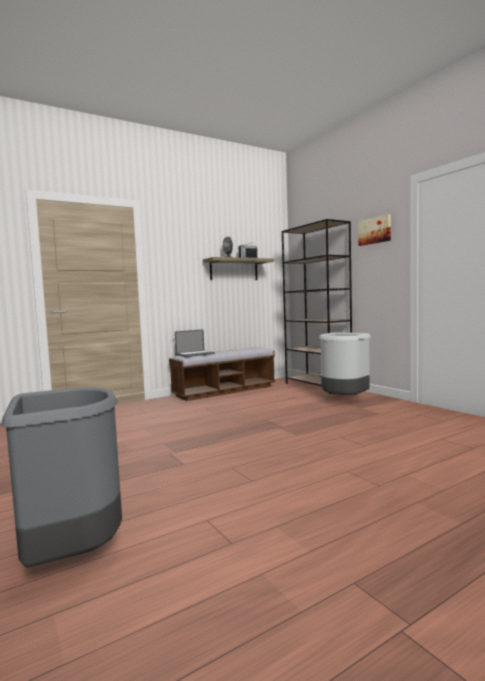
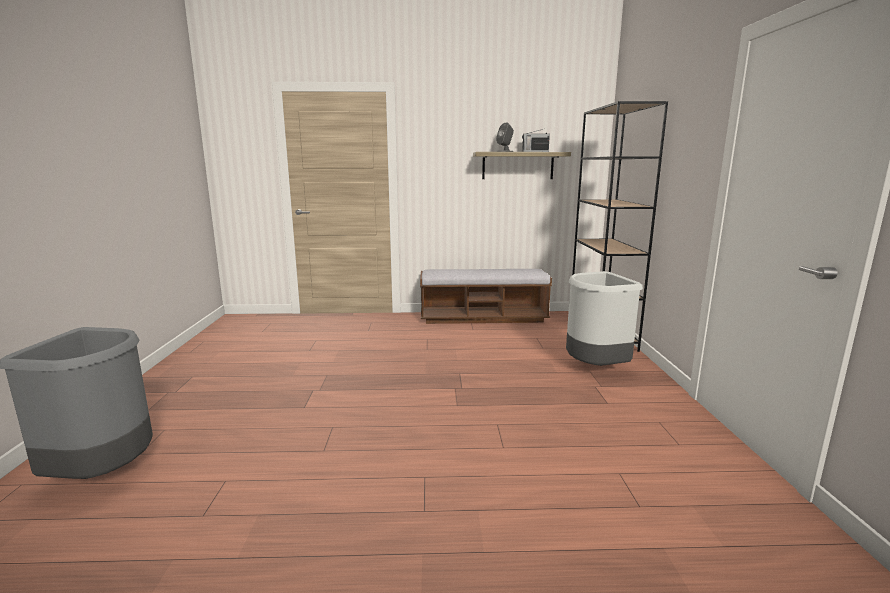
camera: 30 degrees right, 10 degrees up
laptop [175,329,215,357] -> none
picture [358,214,391,246] -> none

